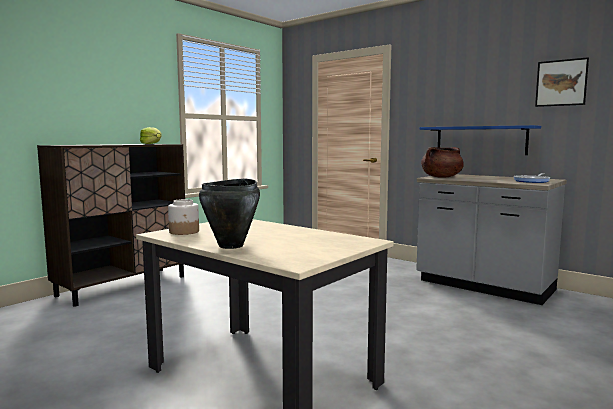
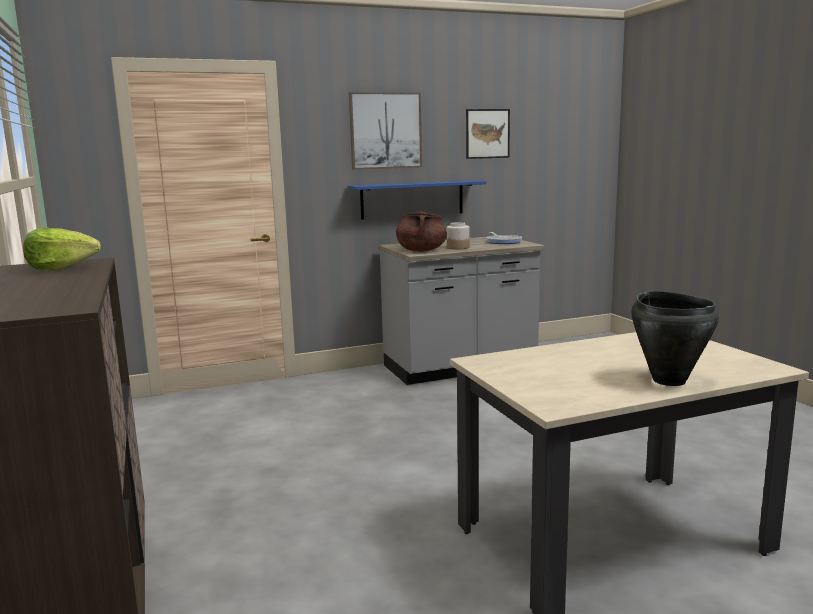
camera: 60 degrees left, 5 degrees up
jar [168,199,199,235] -> jar moved to [447,222,470,249]
none -> picture [349,92,422,170]

